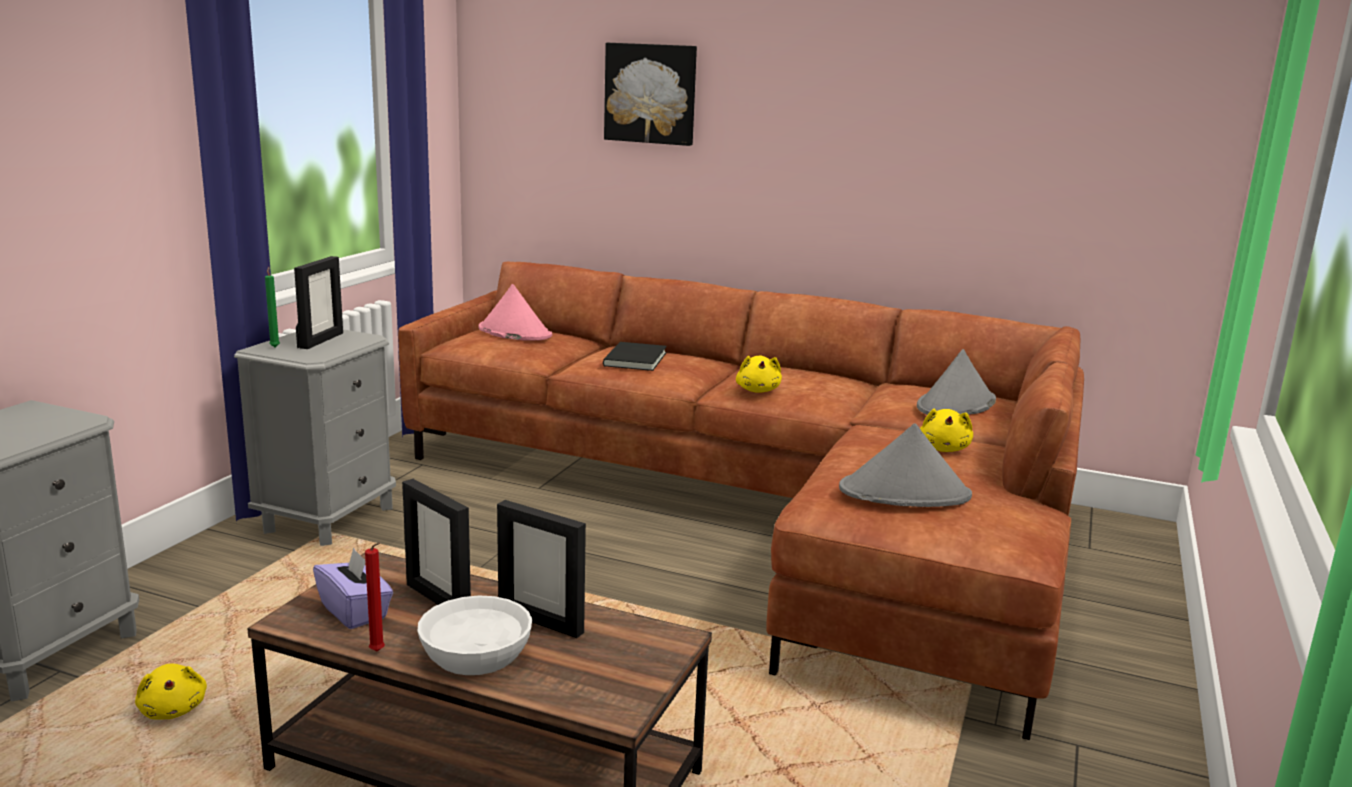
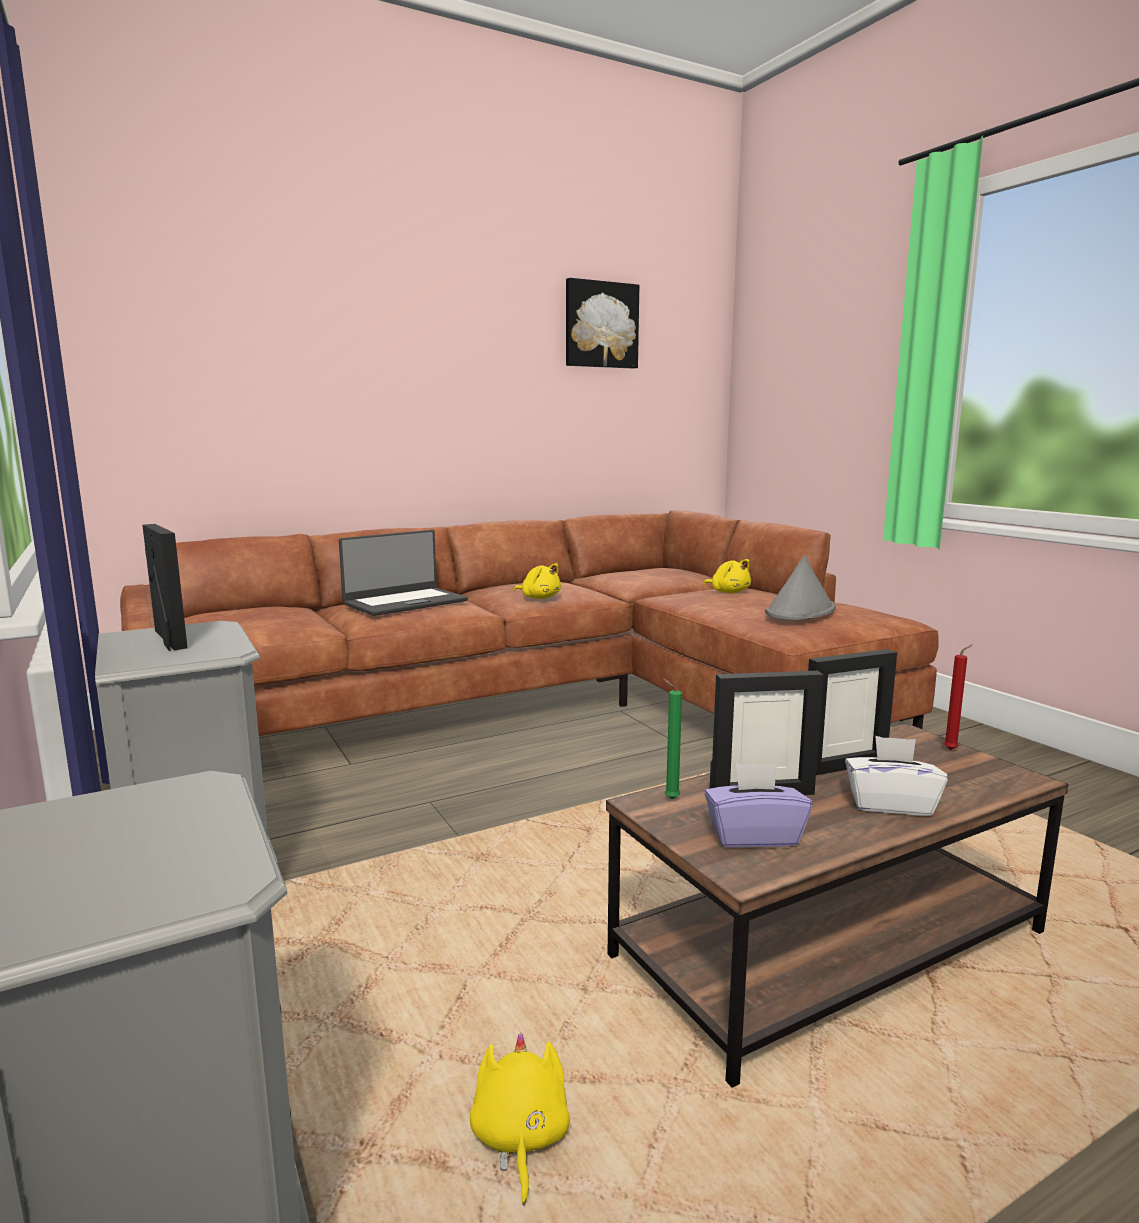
camera: 50 degrees left, 5 degrees down
yellow plush toy [135,664,207,720] -> yellow plush toy turned 105 degrees counterclockwise [470,1033,570,1205]
green candle [265,267,280,347] -> green candle moved to [663,678,682,799]
red candle [365,543,385,651] -> red candle moved to [944,645,972,750]
white bowl [418,595,532,675] -> white tissue box [845,736,948,816]
pink hat [479,284,552,341] -> none
black book [603,342,667,371] -> laptop [339,530,468,616]
picture [604,43,697,146] -> picture moved to [566,278,639,369]
grey hat [917,349,996,415] -> none

